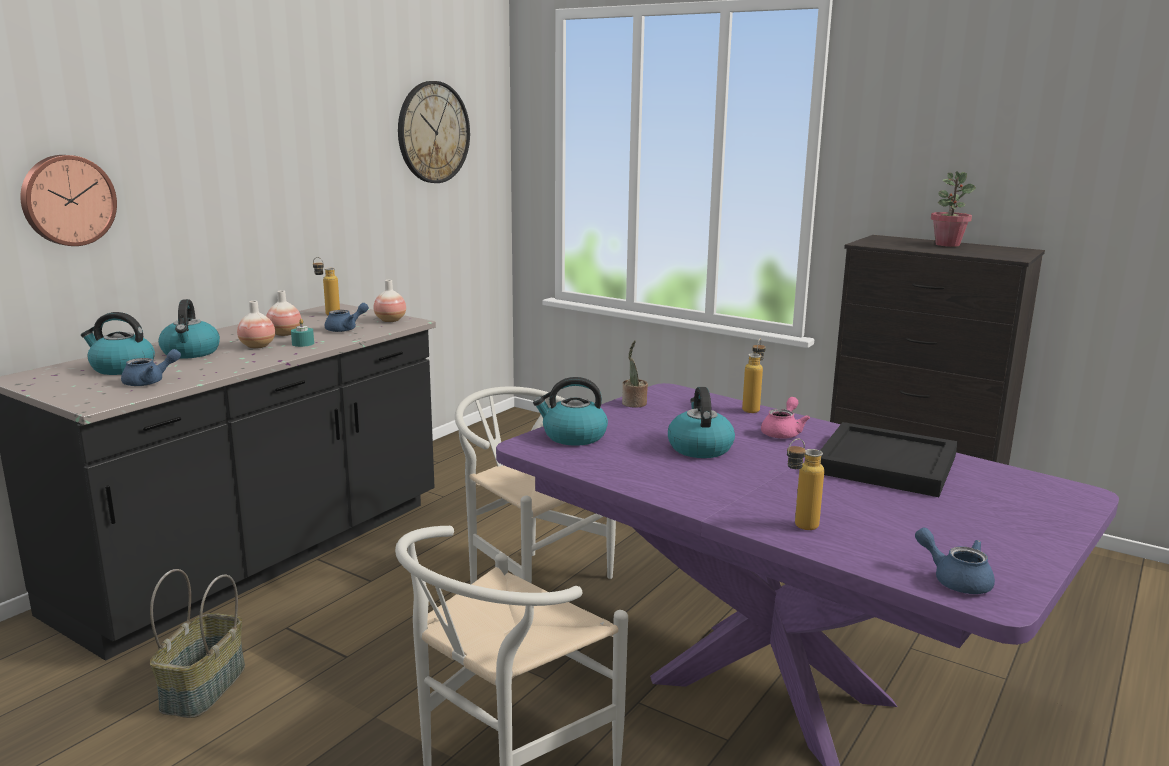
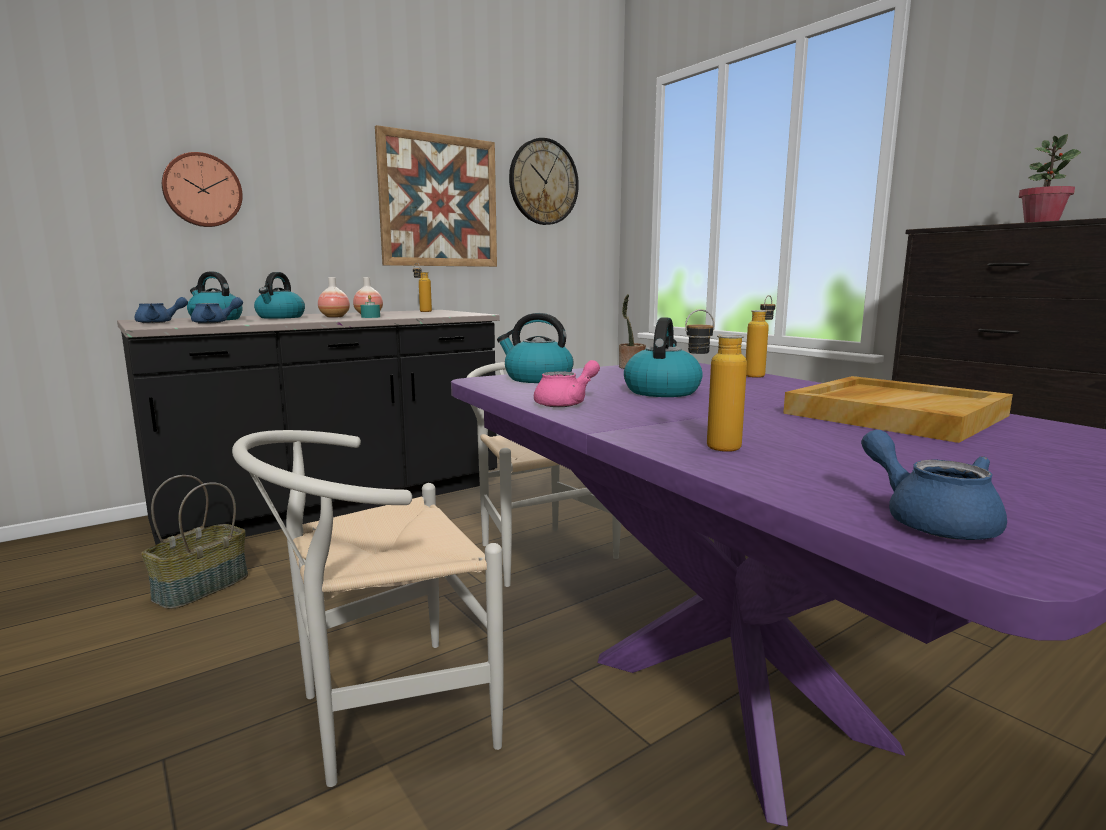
camera: 20 degrees right, 5 degrees down
blue teapot [324,303,369,332] -> blue teapot moved to [135,297,188,323]
vase [374,280,406,322] -> none
pink teapot [761,397,810,439] -> pink teapot moved to [534,360,600,407]
black tray [820,422,958,497] -> beige tray [783,376,1013,443]
none -> picture [375,125,497,267]

